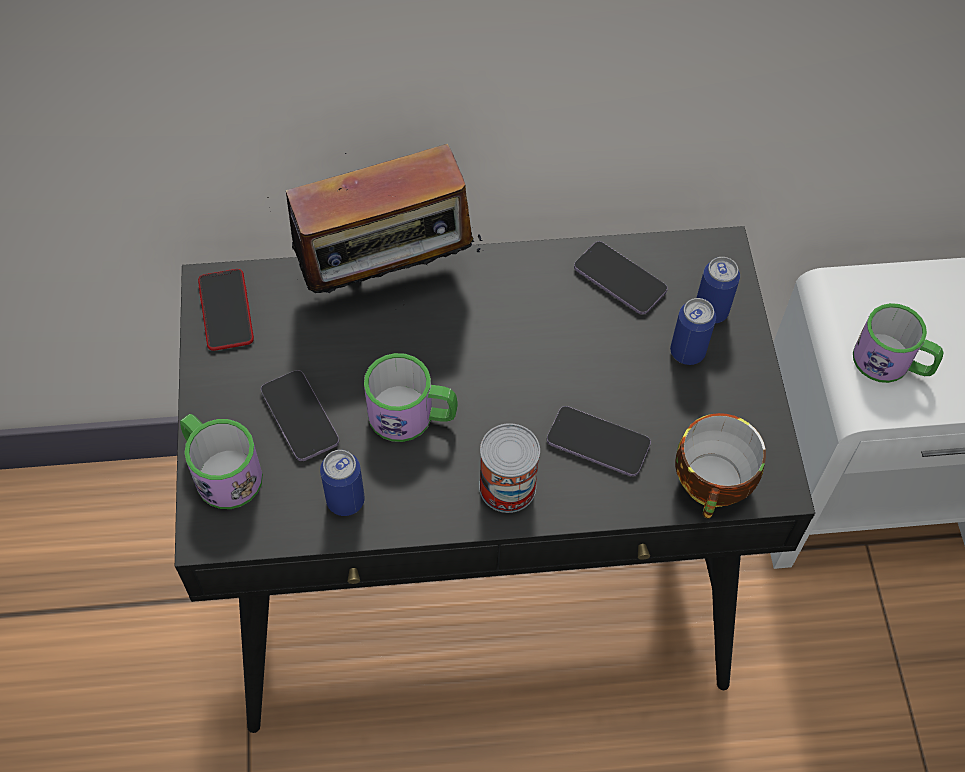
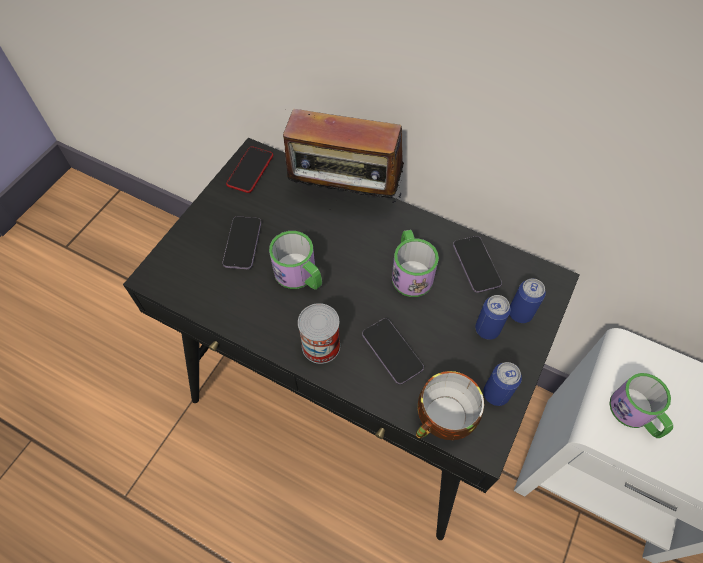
camera: 35 degrees right, 0 degrees up
mug [180,414,263,509] -> mug moved to [392,230,439,297]
can [320,450,365,516] -> can moved to [483,362,522,406]

